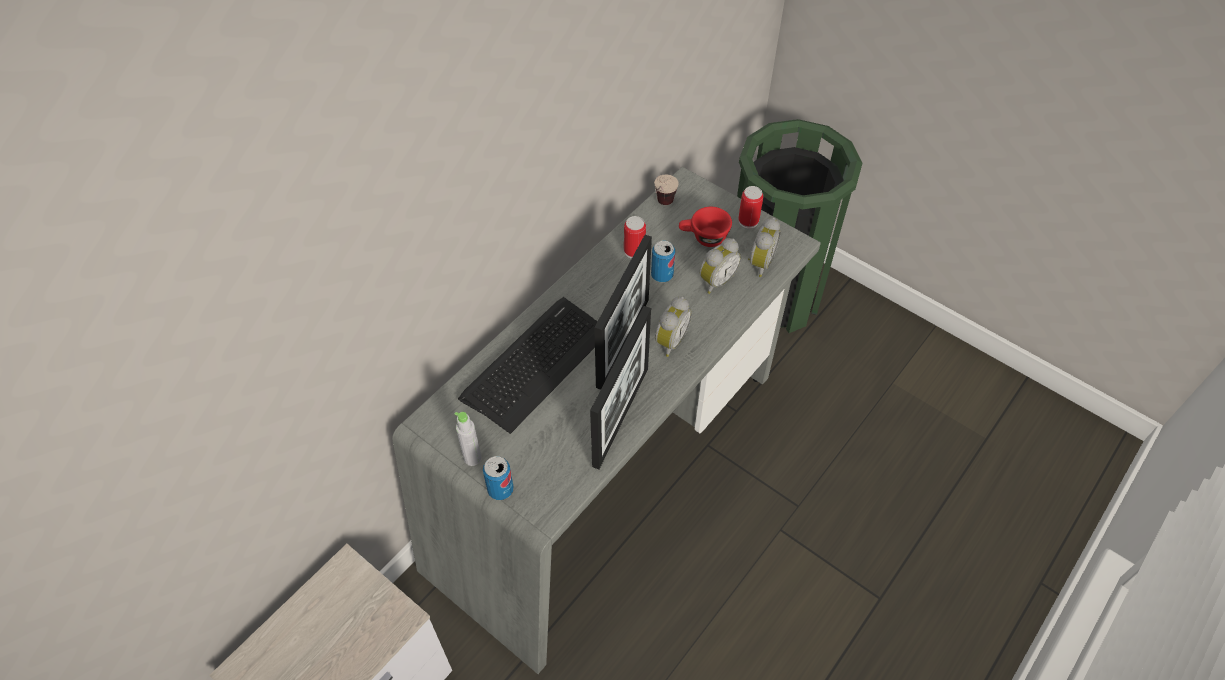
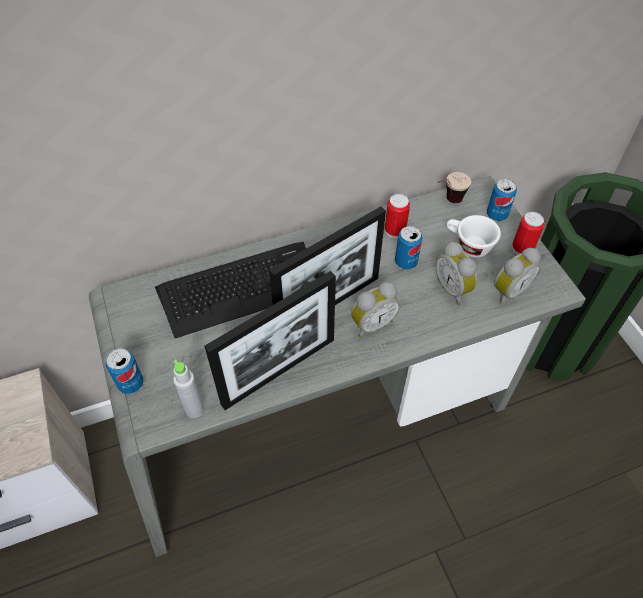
camera: 30 degrees right, 0 degrees up
grey bottle [454,412,481,466] -> grey bottle moved to [173,360,204,418]
red cup [679,207,732,247] -> white cup [446,215,501,258]
alarm clock [700,238,741,294] -> alarm clock turned 75 degrees clockwise [436,242,478,305]
none -> can [487,179,517,221]

